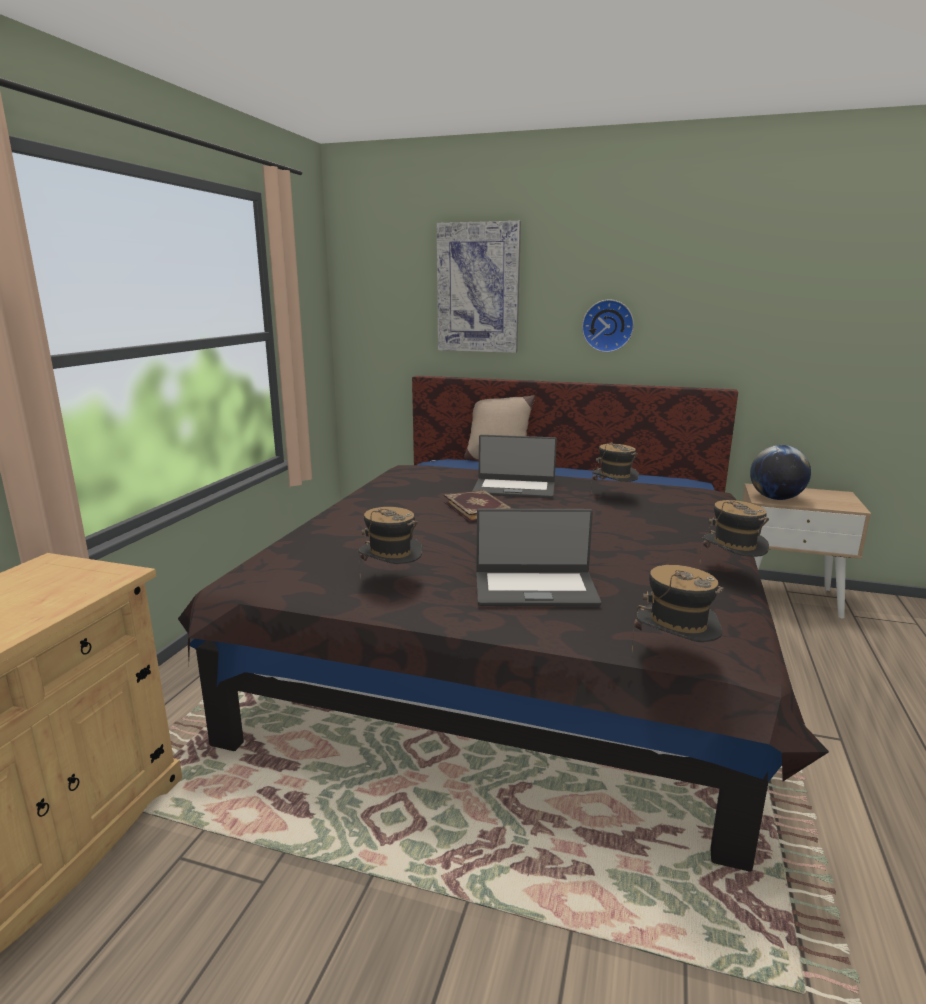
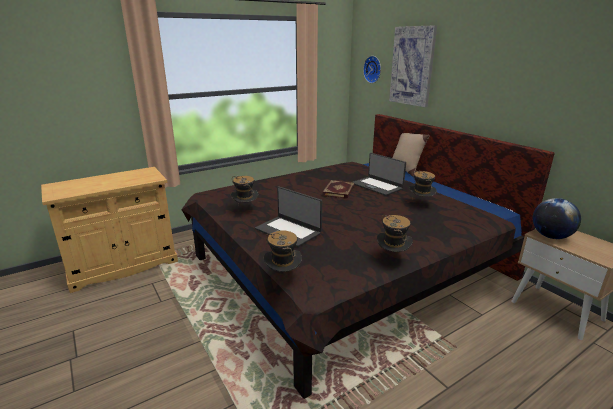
camera: 40 degrees right, 5 degrees up
wall clock [582,300,634,352] -> wall clock moved to [363,56,381,83]

